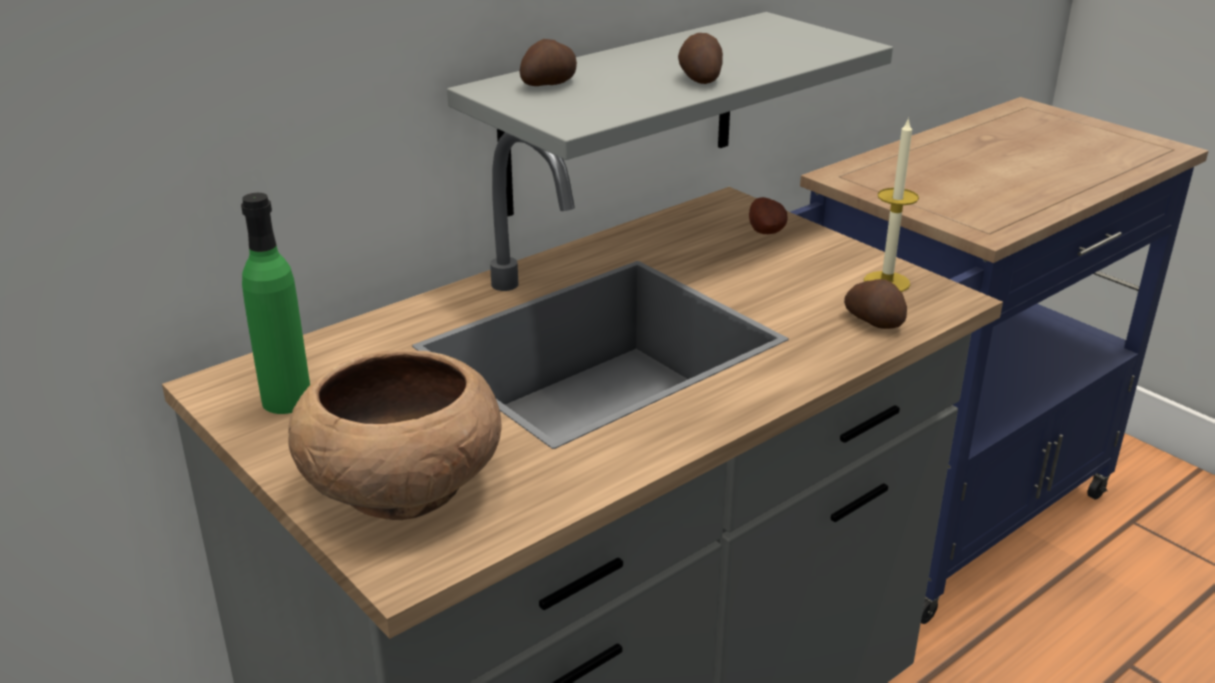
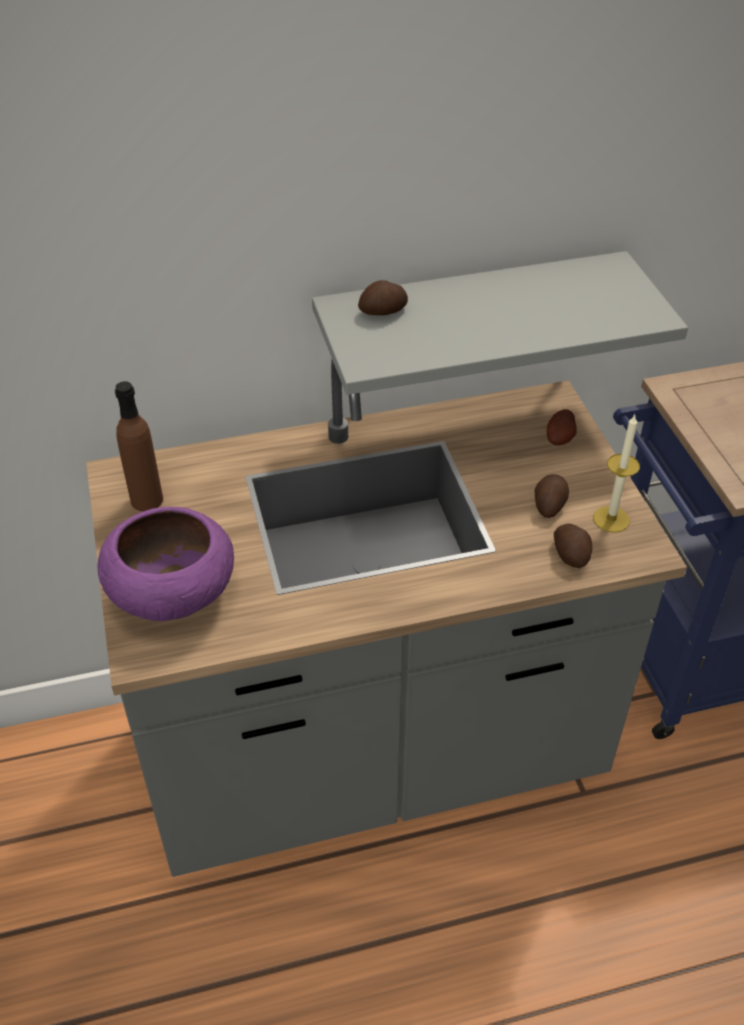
camera: 25 degrees right, 15 degrees up
green bottle [241,193,310,414] -> brown bottle [115,381,163,511]
brown bowl [288,350,502,520] -> purple bowl [97,507,234,621]
potato [678,33,723,84] -> potato moved to [534,474,569,518]

